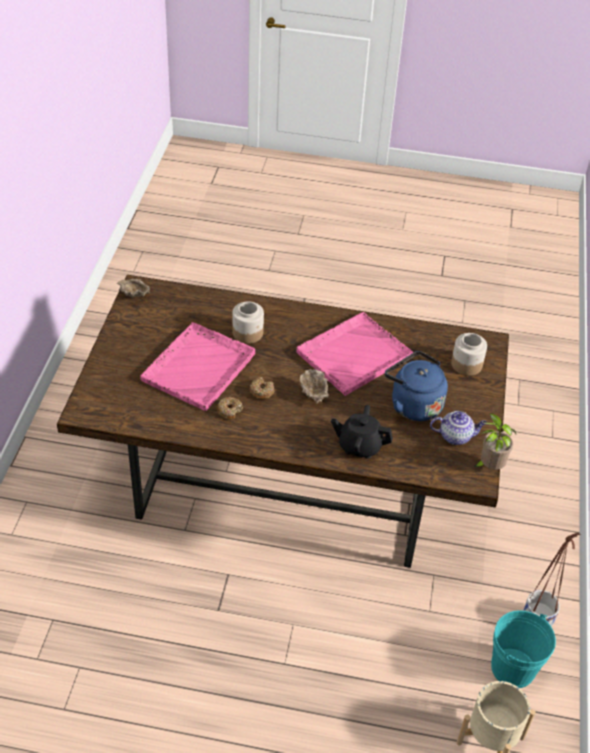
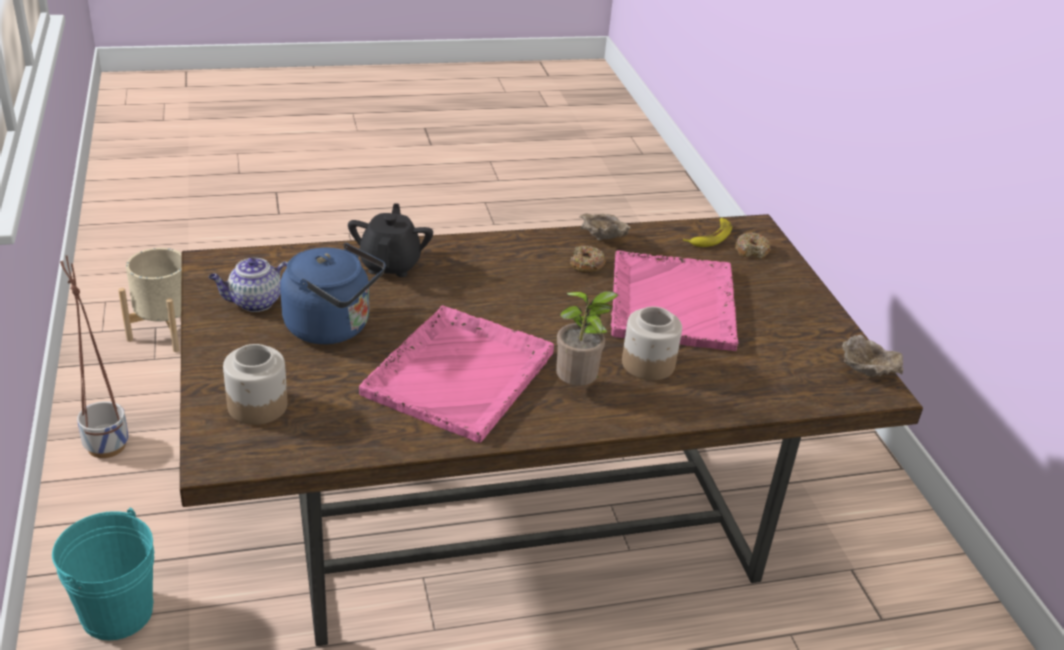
camera: 155 degrees right, 10 degrees down
donut [249,377,274,399] -> donut moved to [735,233,771,259]
beige bowl [300,369,329,403] -> beige bowl moved to [579,213,630,241]
black teapot [331,405,393,459] -> black teapot turned 75 degrees counterclockwise [348,203,433,277]
potted plant [474,413,516,470] -> potted plant moved to [556,291,619,386]
turquoise bucket [491,610,556,688] -> turquoise bucket moved to [52,508,154,641]
none -> banana [683,218,732,247]

